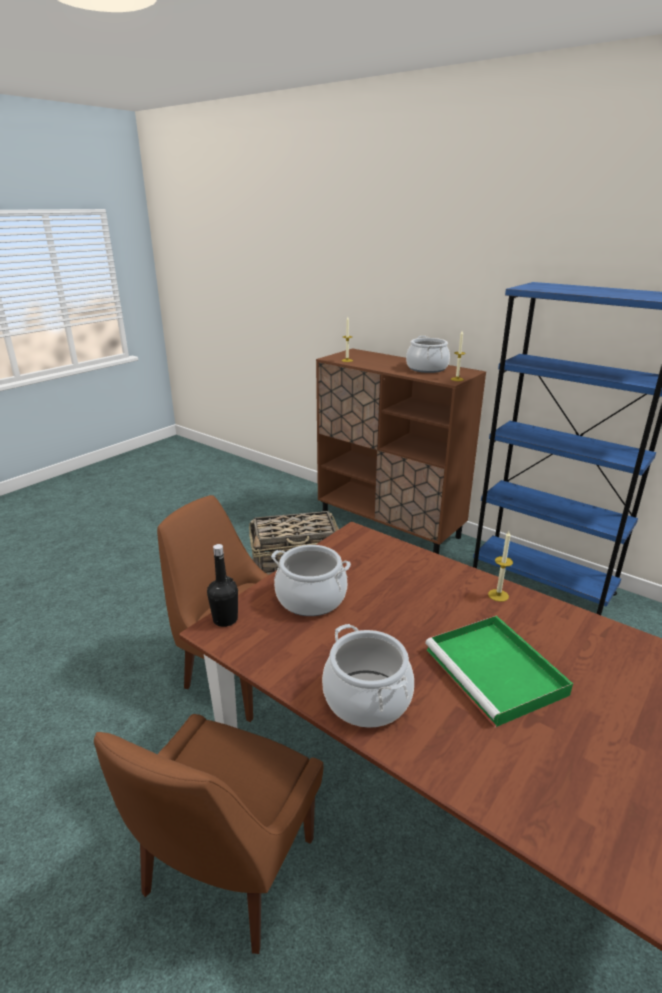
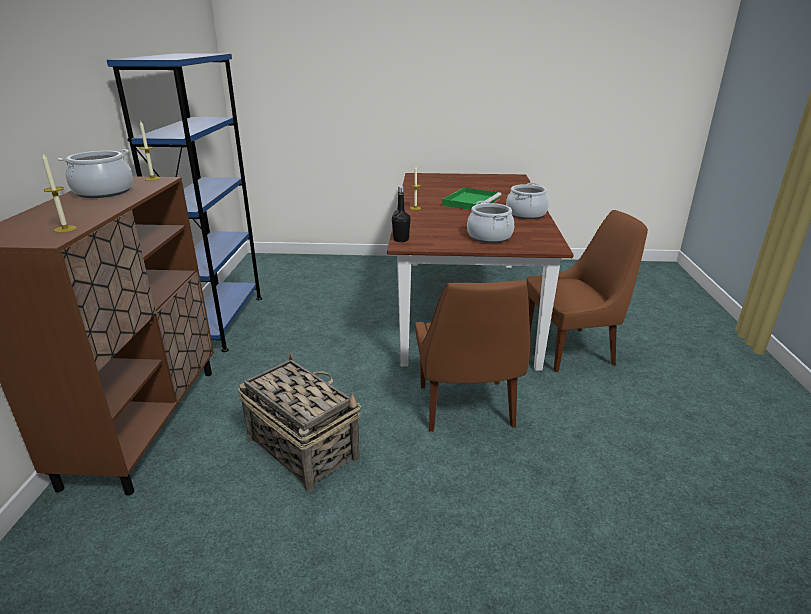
camera: 125 degrees left, 0 degrees up
black bottle [207,544,238,627] -> black bottle moved to [392,186,411,242]

